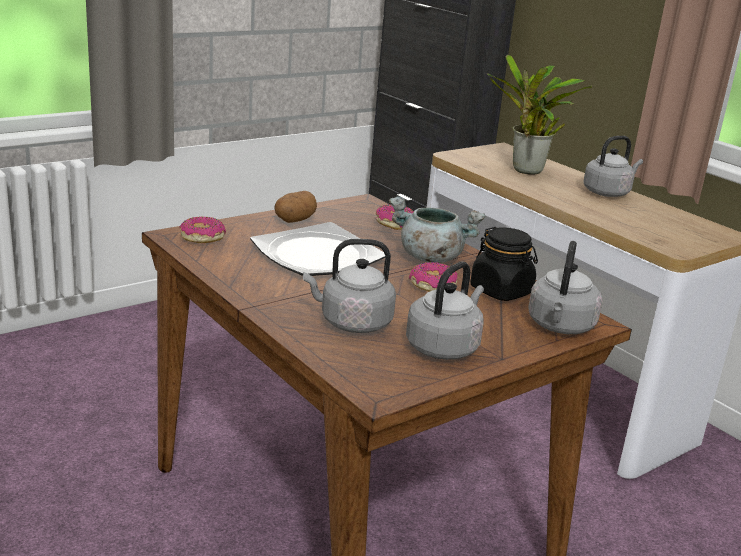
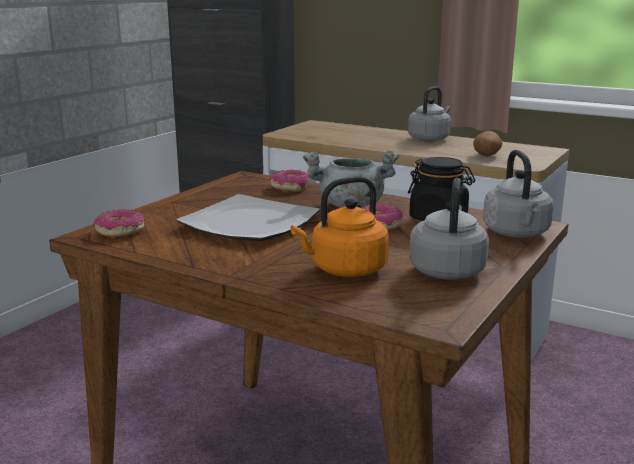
camera: 20 degrees left, 5 degrees down
potato [274,191,317,223] -> potato moved to [473,131,502,157]
grey kettle [303,239,396,333] -> orange kettle [290,176,389,277]
potted plant [487,55,592,175] -> none

